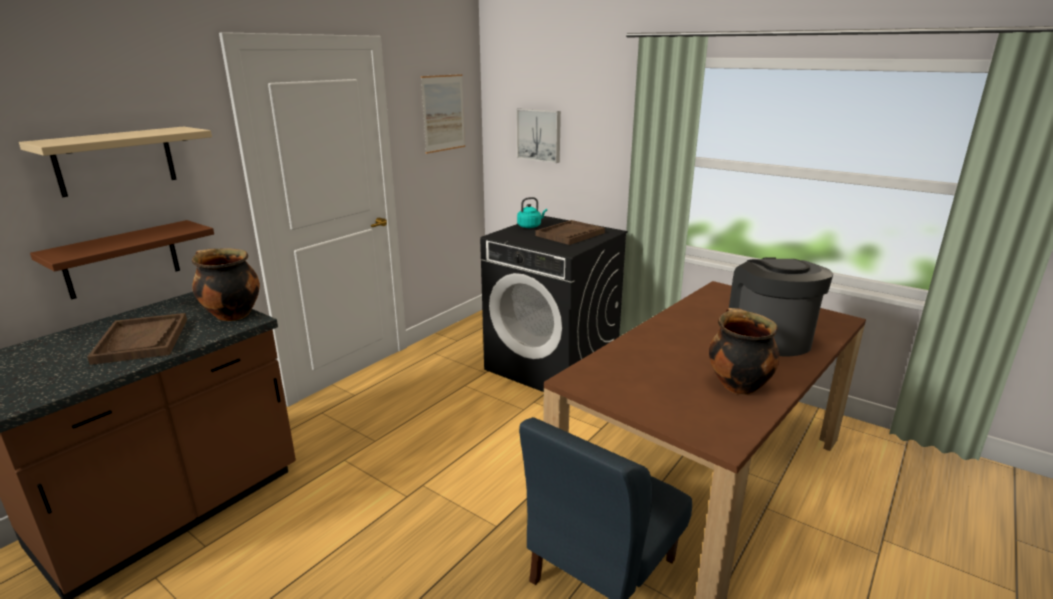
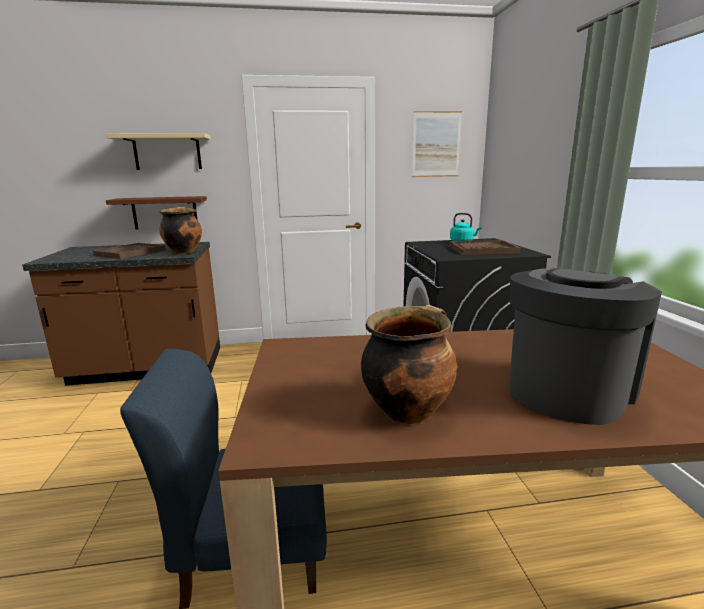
camera: 45 degrees right, 5 degrees down
picture [517,109,561,163] -> none

